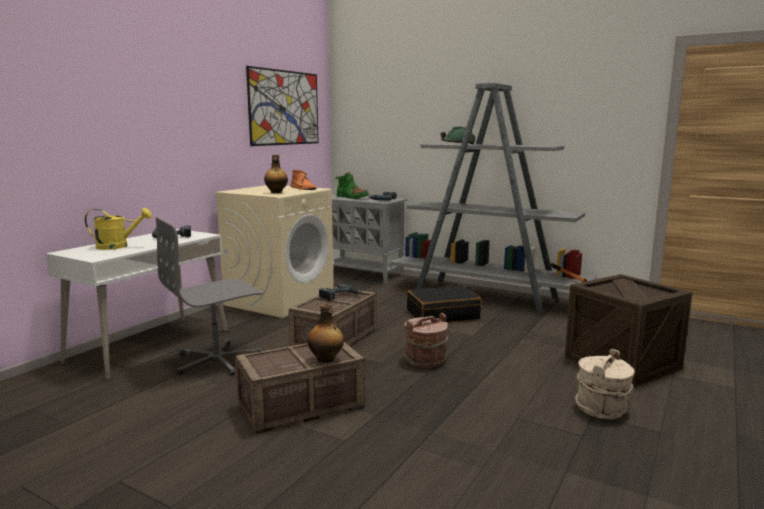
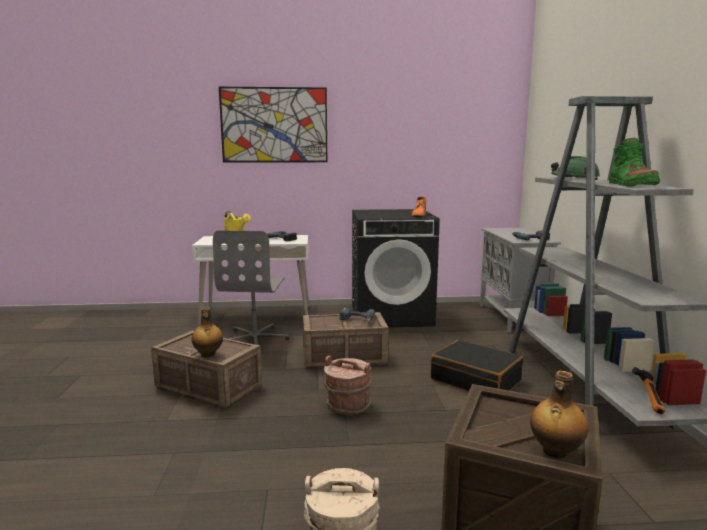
camera: 55 degrees right, 0 degrees up
grey office chair [155,217,263,376] -> grey office chair turned 105 degrees counterclockwise [213,231,290,345]
beige washing machine [214,185,334,318] -> black washing machine [352,209,440,328]
picture [246,66,319,146] -> picture moved to [219,87,327,163]
bottle [264,155,288,193] -> bottle moved to [530,371,589,459]
green boot [336,172,369,199] -> green boot moved to [609,138,660,187]

